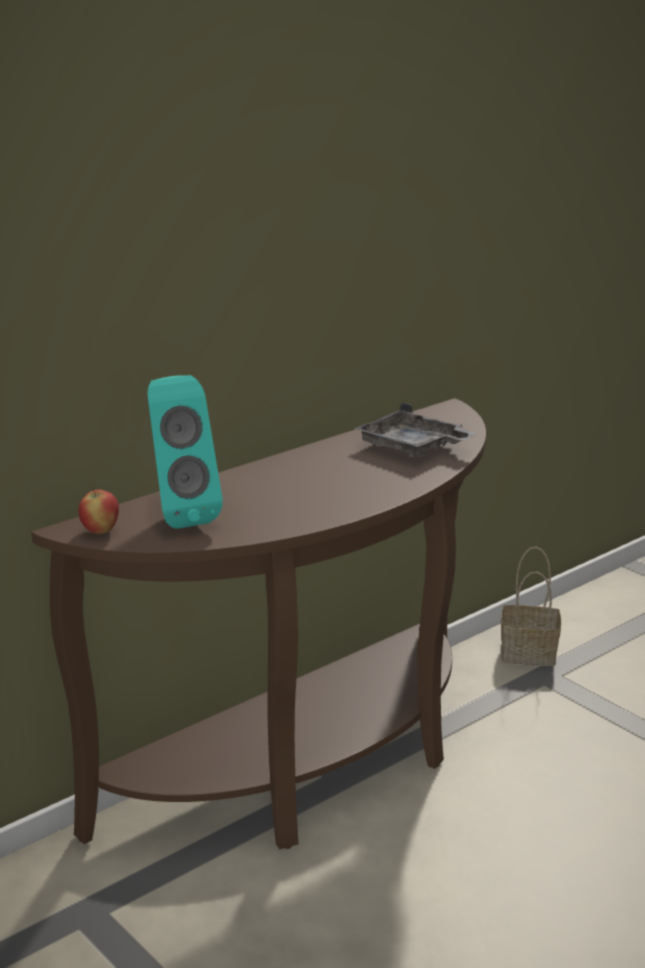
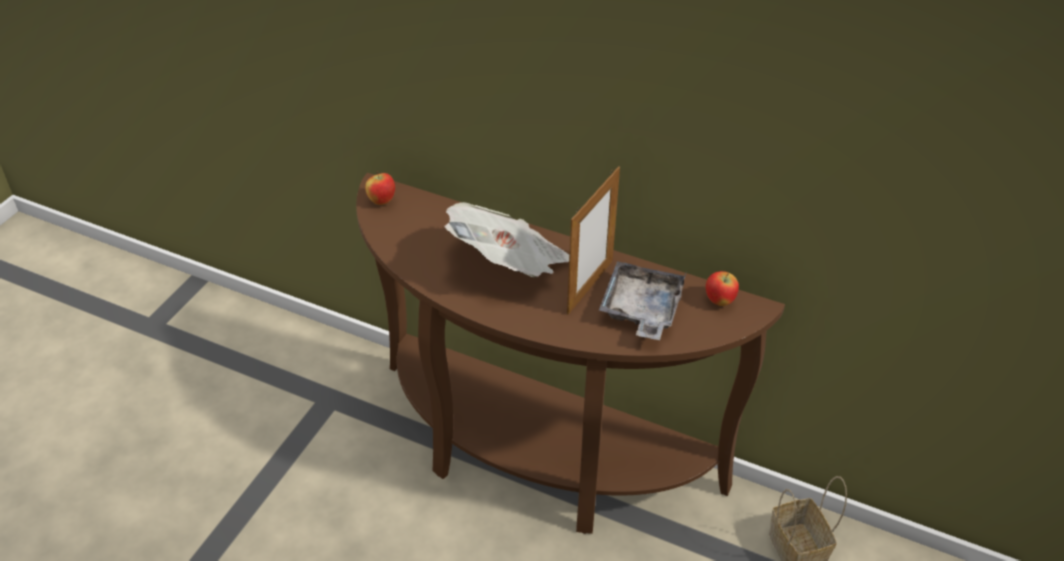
camera: 65 degrees right, 20 degrees up
turquoise speaker [148,375,223,529] -> none
none -> newspaper [444,202,569,277]
none -> picture frame [567,166,620,315]
none -> apple [706,271,739,306]

